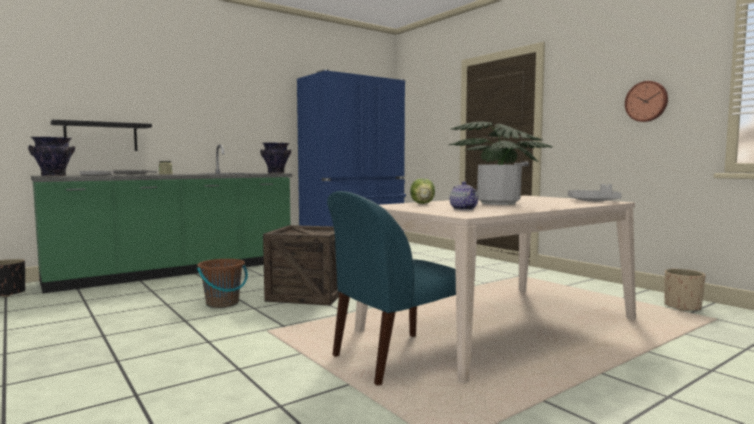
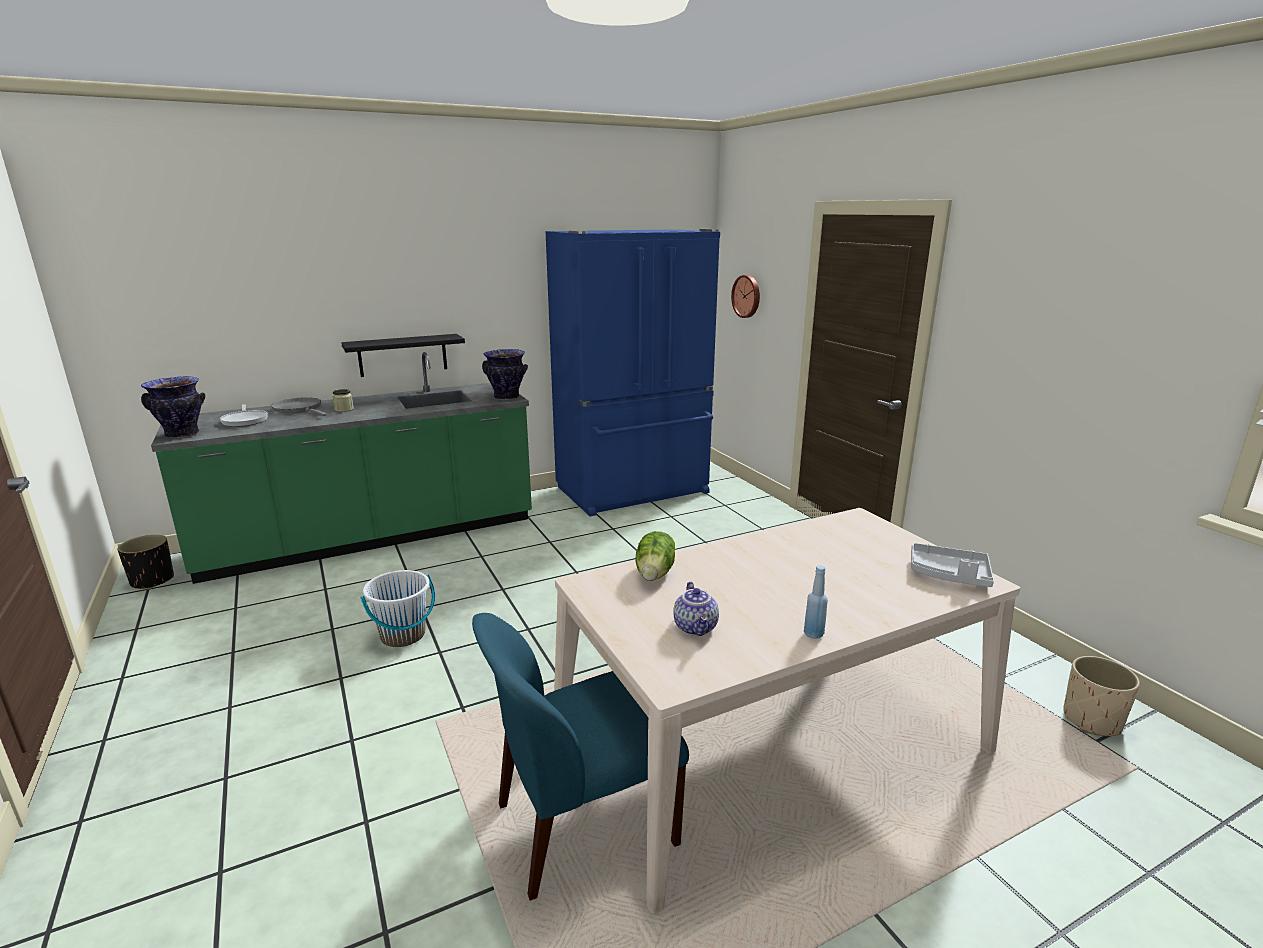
camera: 10 degrees right, 15 degrees up
black shelf [51,120,152,151] -> black shelf moved to [341,334,465,377]
brown bucket [197,259,248,308] -> white bucket [360,570,435,647]
crate [263,225,339,306] -> none
potted plant [449,122,553,205] -> none
wall clock [625,81,668,122] -> wall clock moved to [731,275,760,318]
none -> blue bottle [804,565,828,639]

